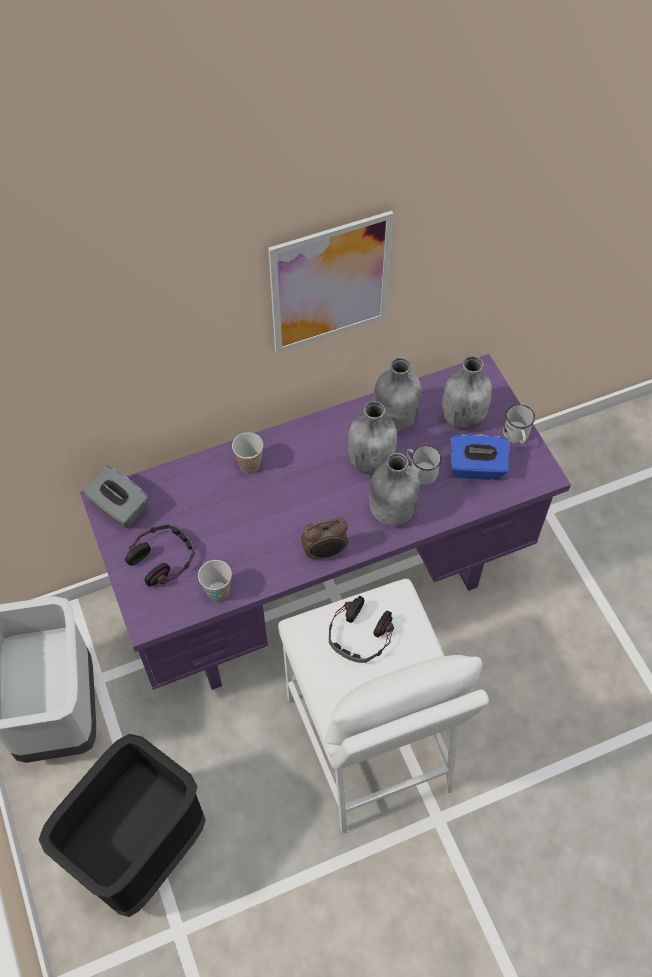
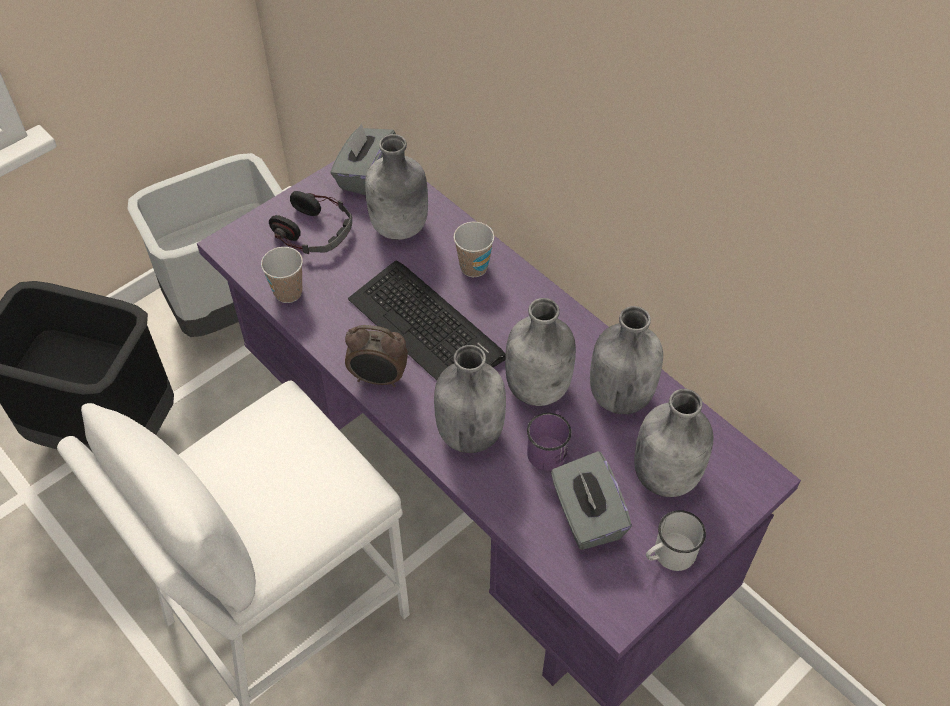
camera: 70 degrees right, 5 degrees down
picture [268,211,394,353] -> none
alarm clock [301,518,348,561] -> alarm clock turned 45 degrees counterclockwise [345,325,408,387]
headphones [329,596,394,663] -> none
white mug [405,445,442,485] -> purple mug [527,410,571,471]
blue tissue box [451,434,509,480] -> grey tissue box [551,451,632,550]
none -> keyboard [348,260,506,380]
none -> grey bottle [365,134,428,240]

